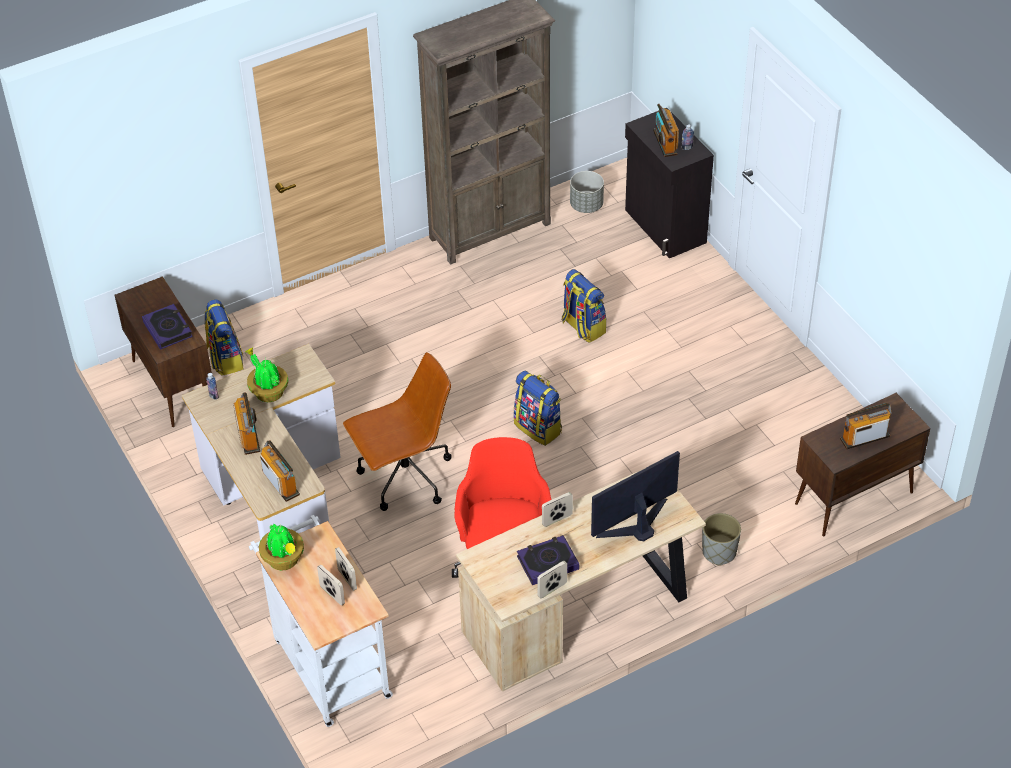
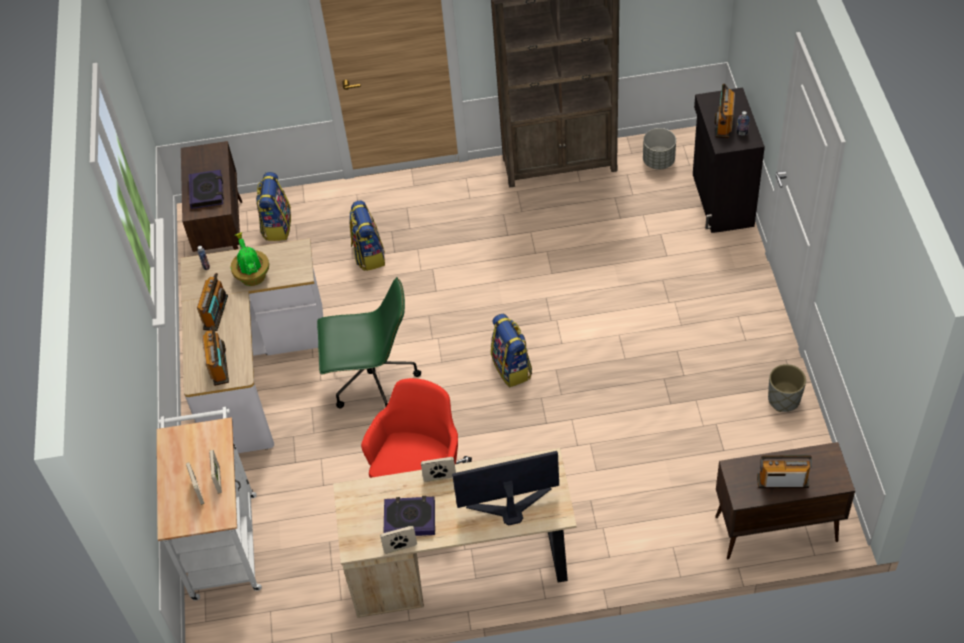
camera: 25 degrees right, 5 degrees up
potted plant [259,524,304,570] -> none
brown office chair [343,352,452,511] -> green office chair [317,277,421,409]
backpack [562,269,606,343] -> backpack moved to [349,200,385,271]
grey planter [702,513,741,566] -> grey planter moved to [768,364,806,412]

